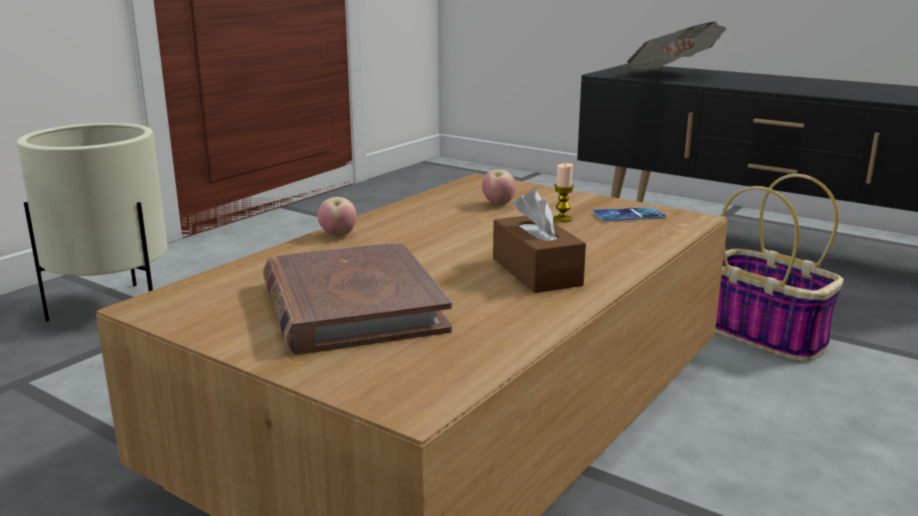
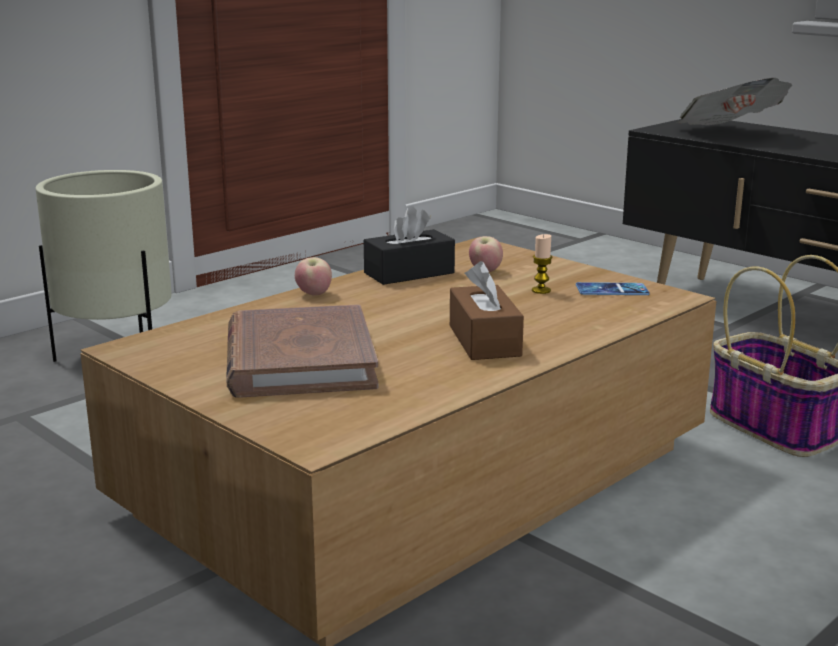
camera: 10 degrees right, 0 degrees up
none -> black tissue box [364,206,455,285]

